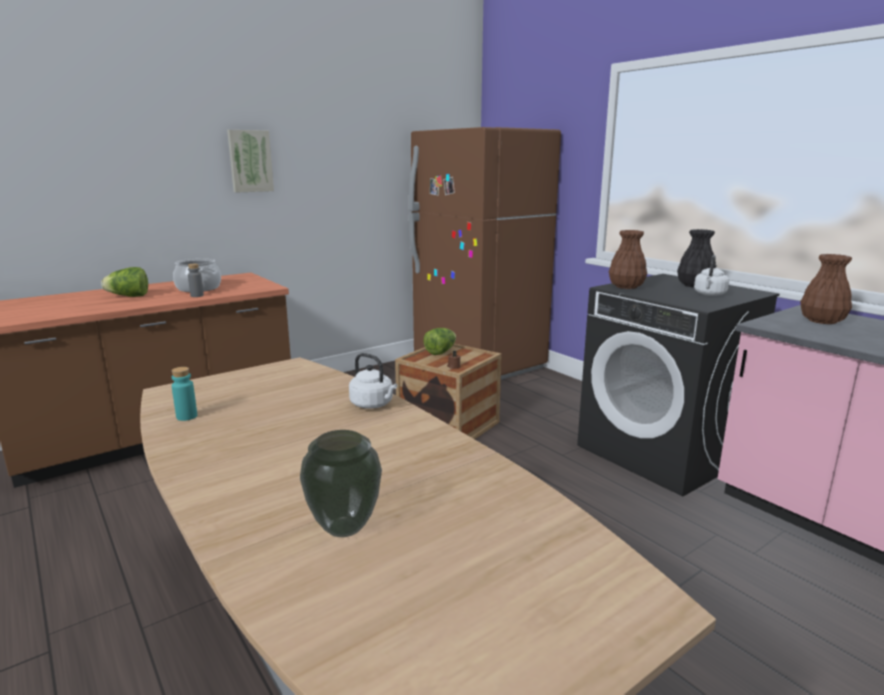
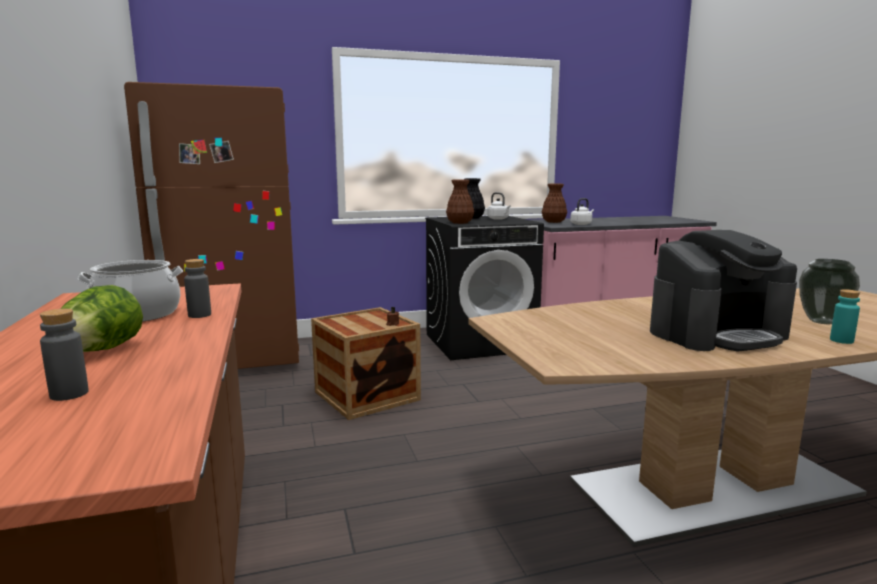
camera: 70 degrees left, 5 degrees down
turquoise bottle [171,367,197,421] -> turquoise bottle moved to [830,289,860,344]
picture [227,130,274,193] -> none
white kettle [349,353,397,409] -> white kettle moved to [570,198,594,225]
lettuce [423,328,456,355] -> none
none -> grey bottle [40,309,89,401]
none -> coffee machine [650,230,797,351]

